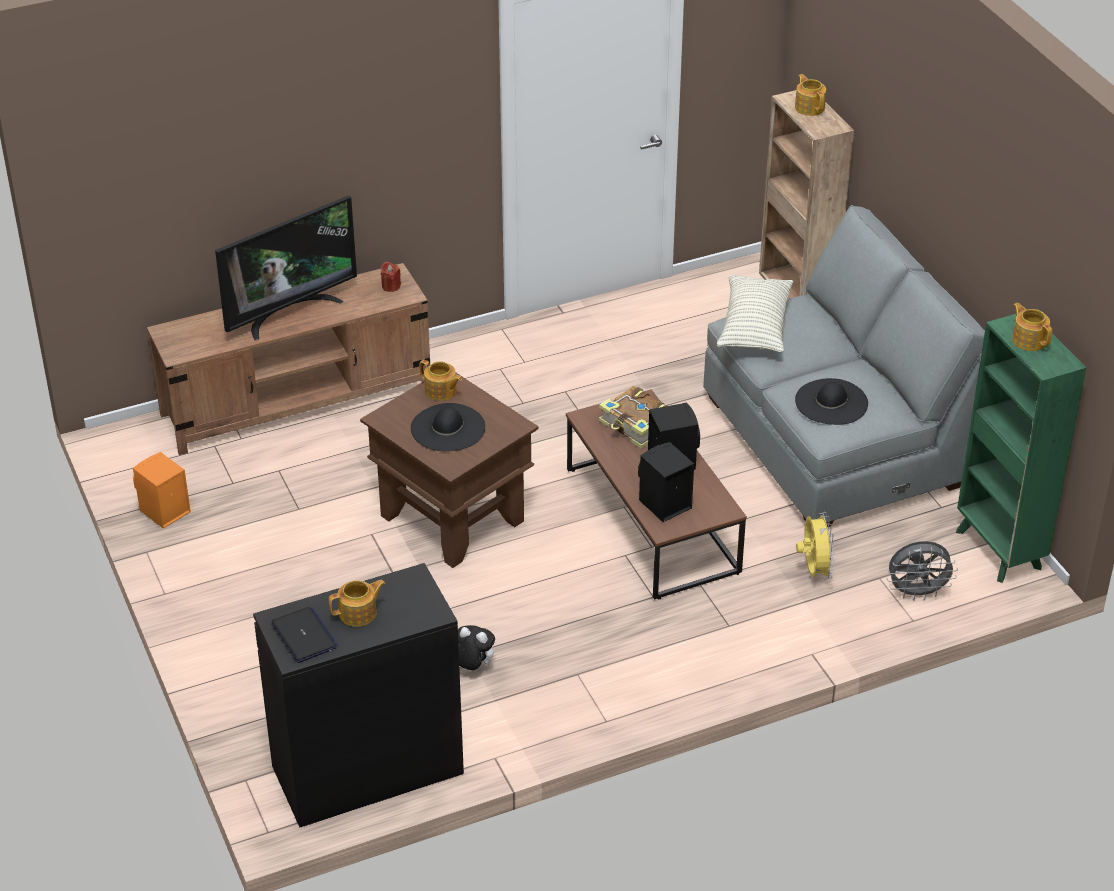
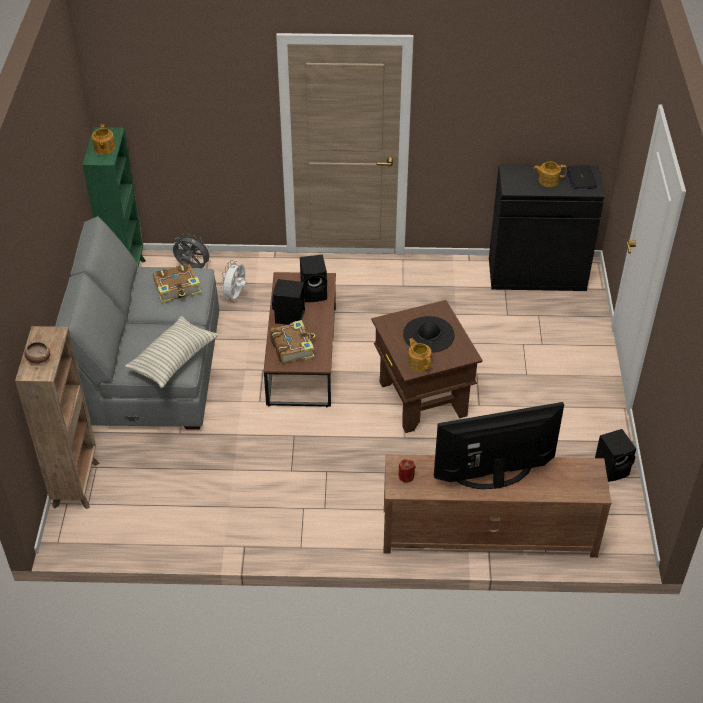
camera: 155 degrees left, 5 degrees up
orange speaker [133,452,191,529] -> black speaker [595,429,636,482]
plush toy [458,625,495,670] -> none
teapot [795,74,826,116] -> bowl [25,342,50,364]
black hat [795,378,868,425] -> book [153,264,201,304]
yellow fan [796,512,835,579] -> white fan [219,260,247,301]

